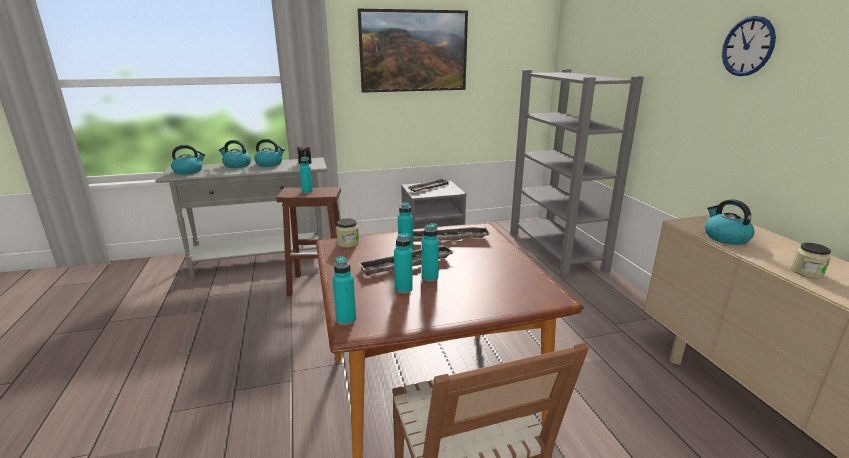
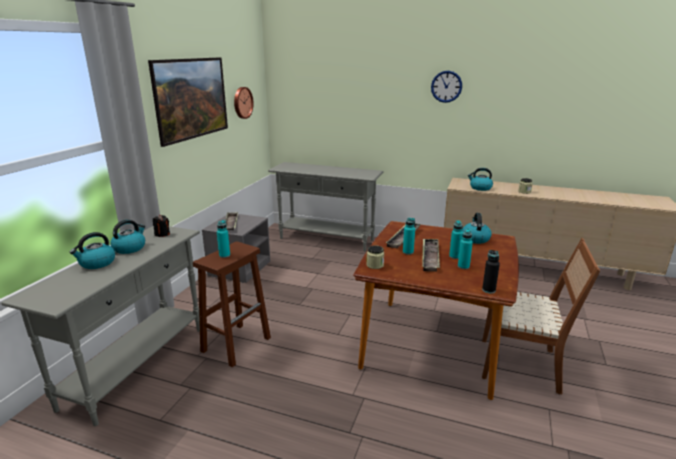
camera: 55 degrees left, 0 degrees up
kettle [171,145,205,175] -> kettle moved to [462,213,492,244]
turquoise bottle [333,256,356,325] -> black bottle [482,250,500,293]
grey bookcase [510,69,644,278] -> grey console table [268,162,384,251]
none -> wall clock [234,87,254,119]

